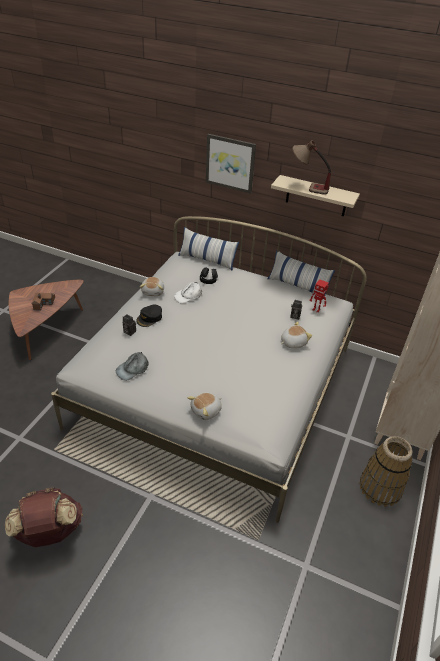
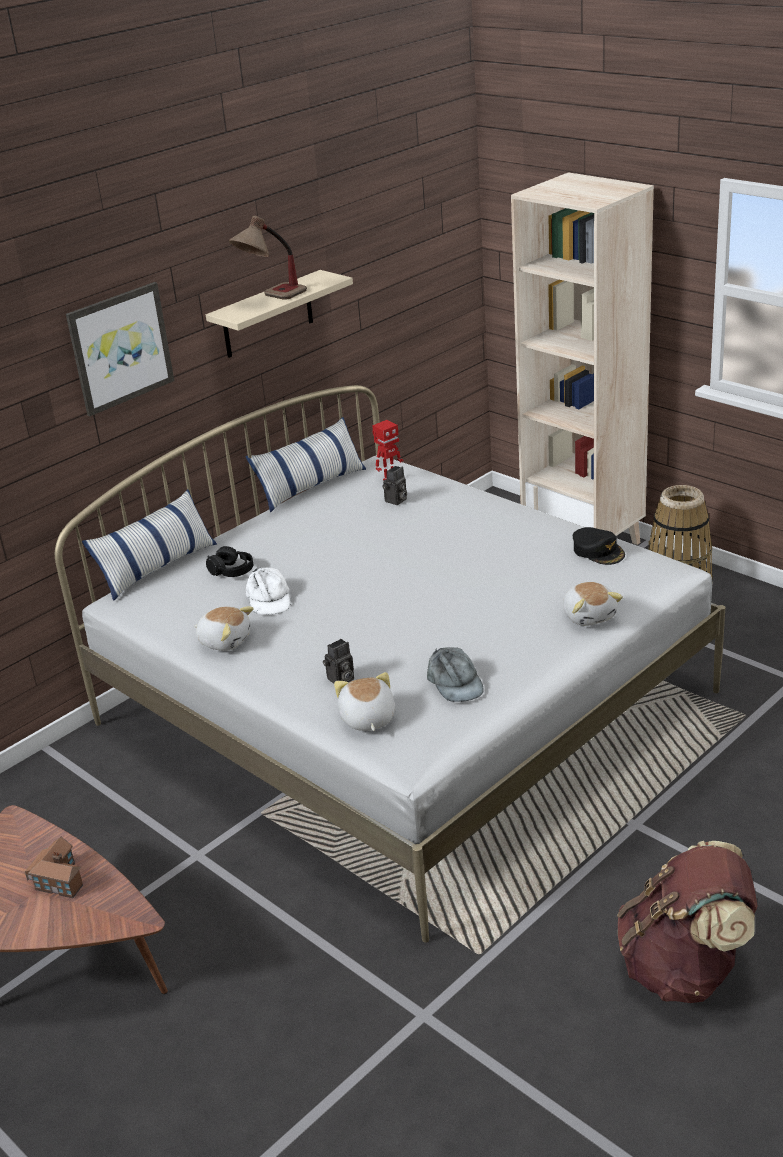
camera: 65 degrees left, 10 degrees down
black cap [136,305,162,327] -> black cap moved to [573,527,625,565]
plush toy [281,321,312,349] -> plush toy moved to [334,672,395,731]

